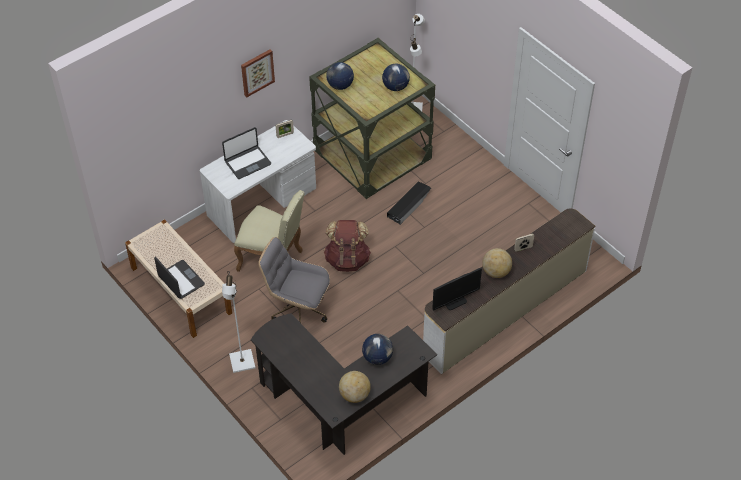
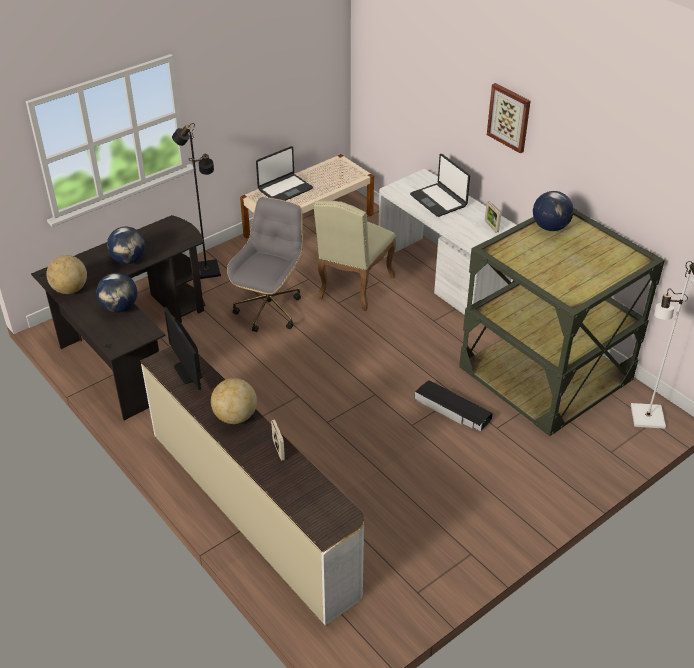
camera: 90 degrees right, 10 degrees down
white floor lamp [222,271,255,373] -> black floor lamp [172,123,221,279]
brown backpack [324,220,371,272] -> none
globe [382,64,410,91] -> globe moved to [107,227,145,264]

